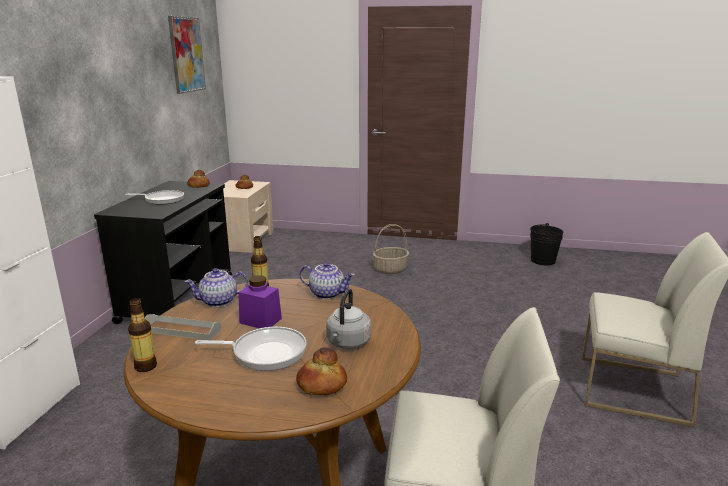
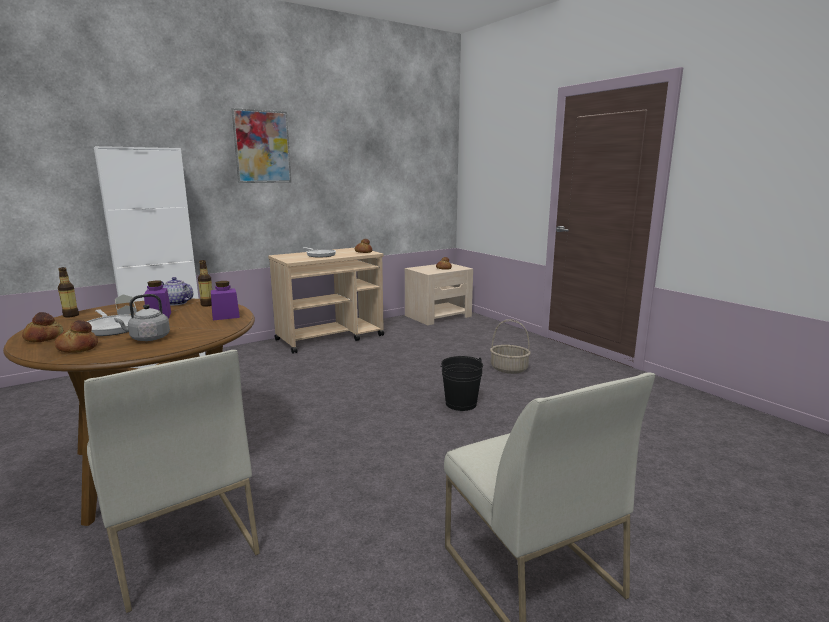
camera: 45 degrees right, 5 degrees down
black cart [94,181,232,324] -> beige cart [268,248,384,354]
picture [168,16,206,94] -> picture moved to [232,108,291,183]
teapot [300,262,355,299] -> purple jar [211,281,240,320]
black bucket [530,223,564,266] -> black bucket moved to [440,356,483,411]
none -> bread [22,312,63,342]

